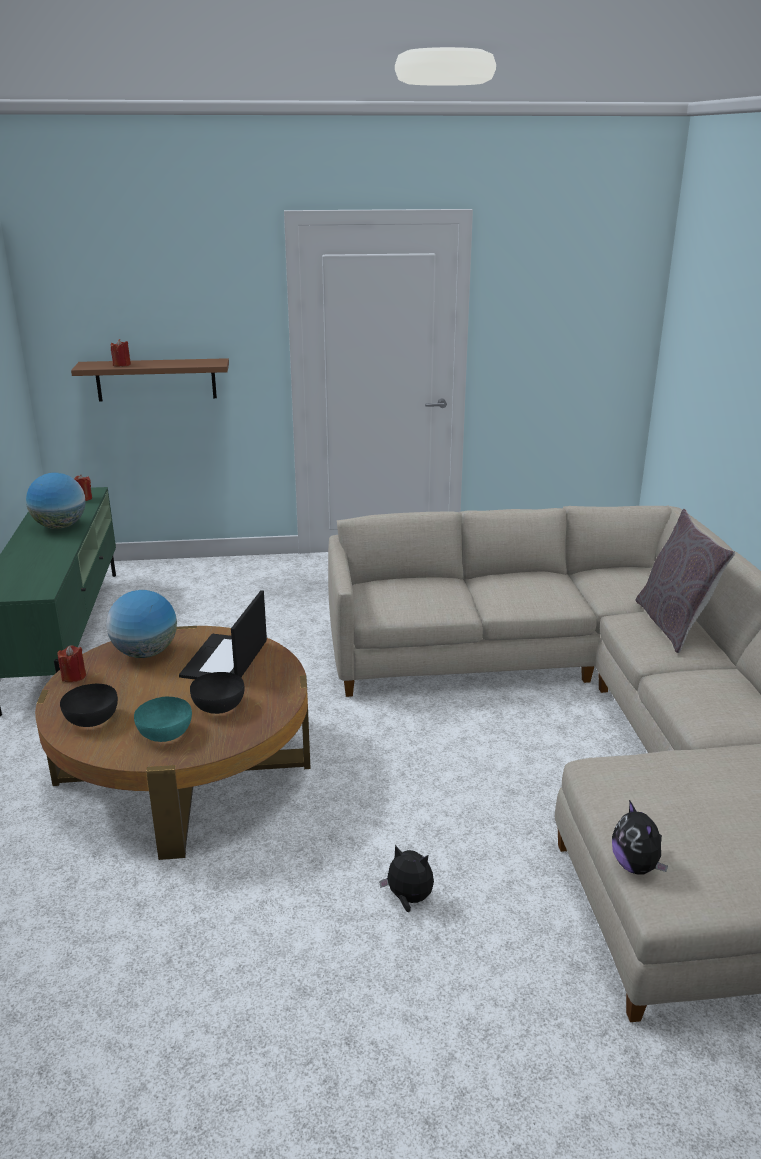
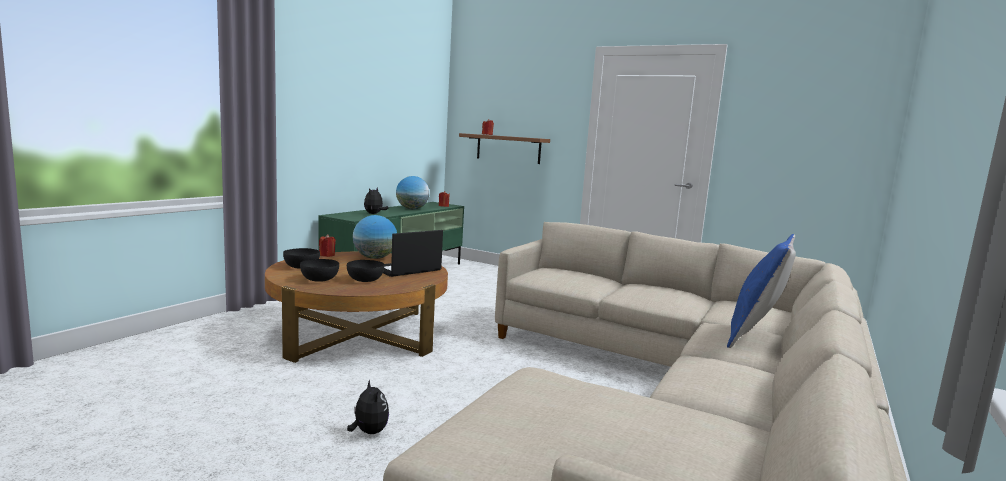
camera: 35 degrees right, 15 degrees down
turquoise bowl [134,697,192,742] -> black bowl [300,259,339,282]
plush toy [612,800,668,875] -> plush toy moved to [364,187,388,214]
grey pillow [636,509,735,653] -> blue pillow [727,234,796,348]

